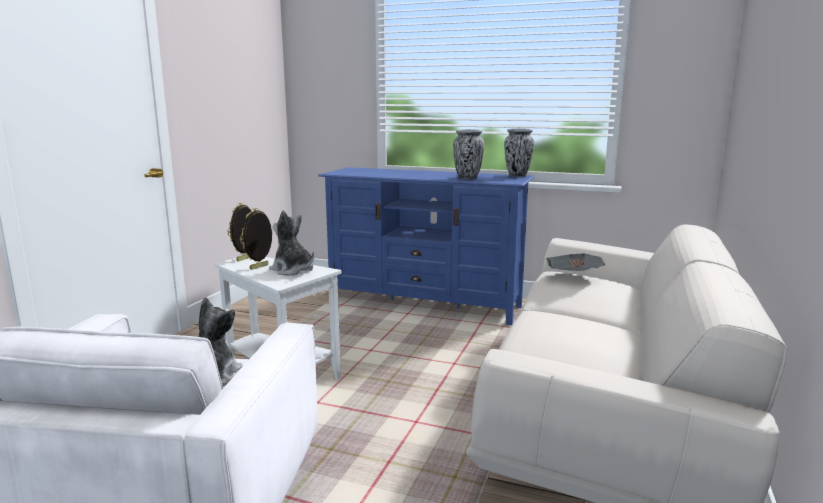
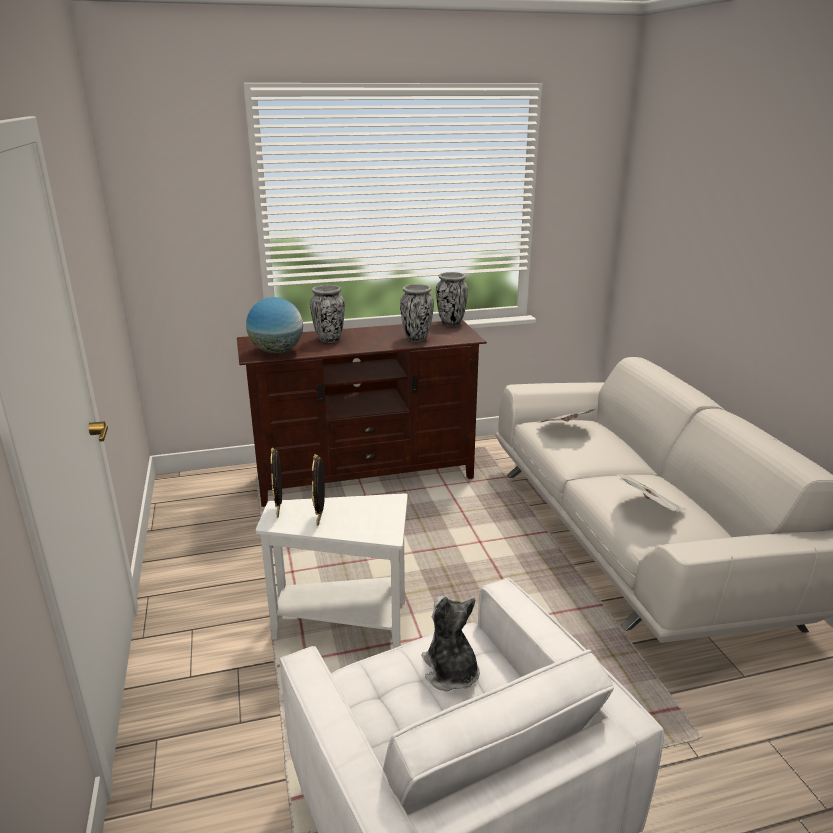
camera: 35 degrees left, 10 degrees up
plush toy [269,210,314,276] -> none
blue tv stand [318,167,535,325] -> brown tv stand [237,320,487,507]
none -> globe [246,297,303,354]
none -> vase [310,285,345,343]
none -> newspaper [616,473,686,512]

